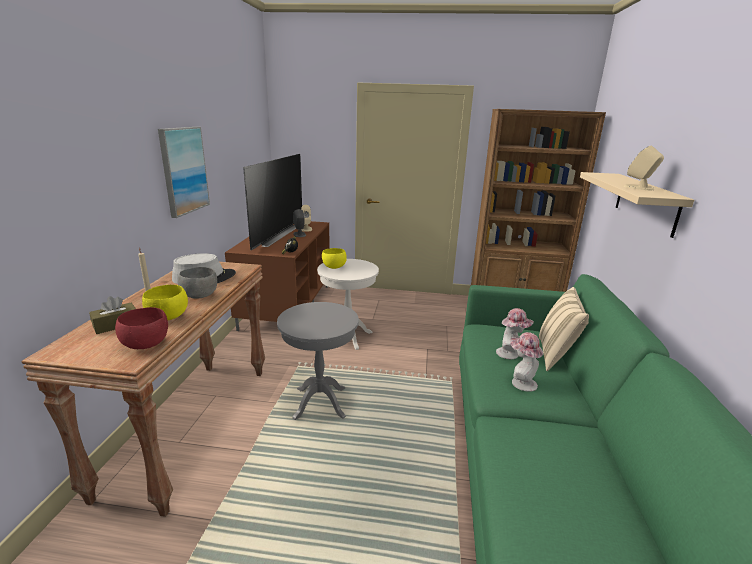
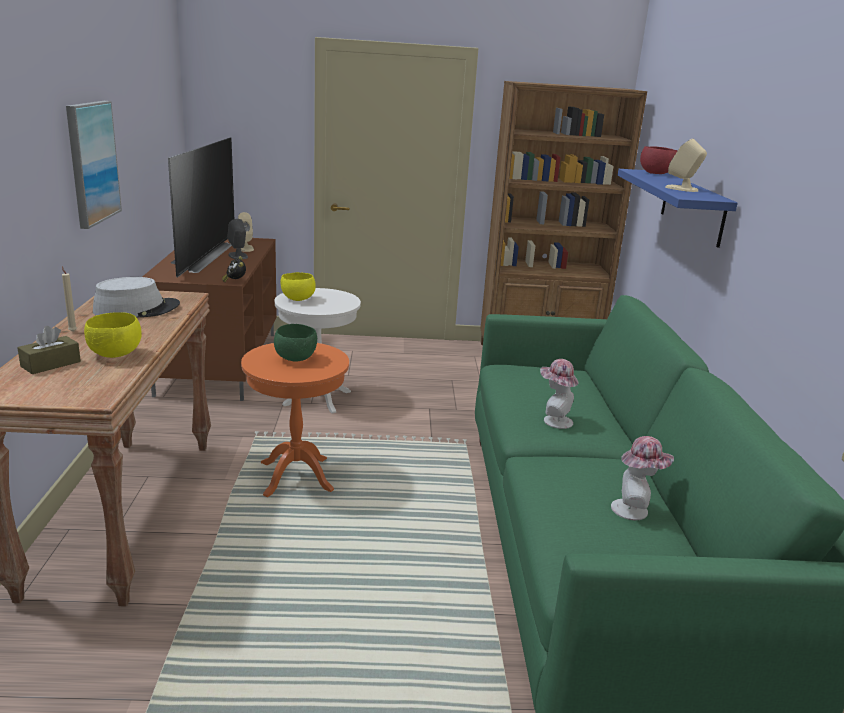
camera: 10 degrees left, 0 degrees up
red bowl [115,307,168,349] -> red bowl moved to [640,146,677,174]
grey bowl [178,267,217,299] -> none
grey side table [277,302,359,420] -> orange side table [241,343,349,497]
hat [496,308,534,359] -> hat moved to [611,436,674,520]
beige pillow [539,287,589,371] -> none
beige shelf [580,172,694,238] -> blue shelf [617,169,738,248]
none -> green bowl [274,324,317,362]

